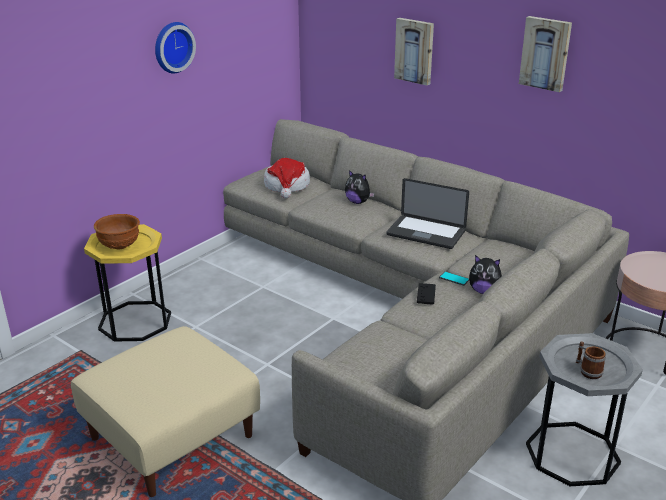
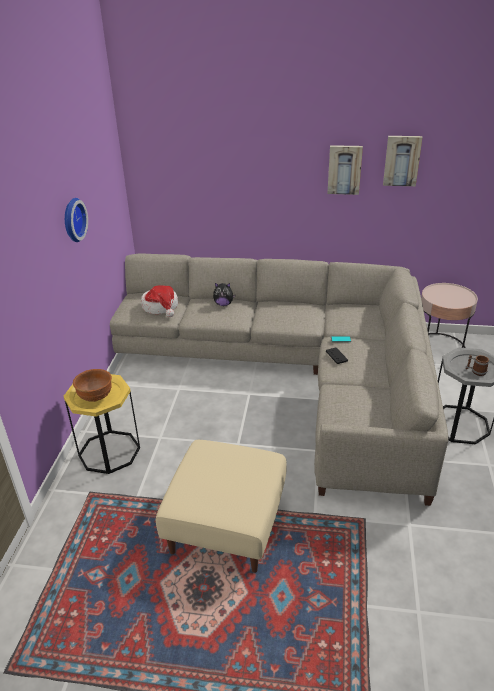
camera: 30 degrees left, 5 degrees up
laptop [386,178,469,249] -> none
picture [394,18,434,85] -> picture moved to [383,136,423,186]
plush toy [469,255,502,294] -> none

